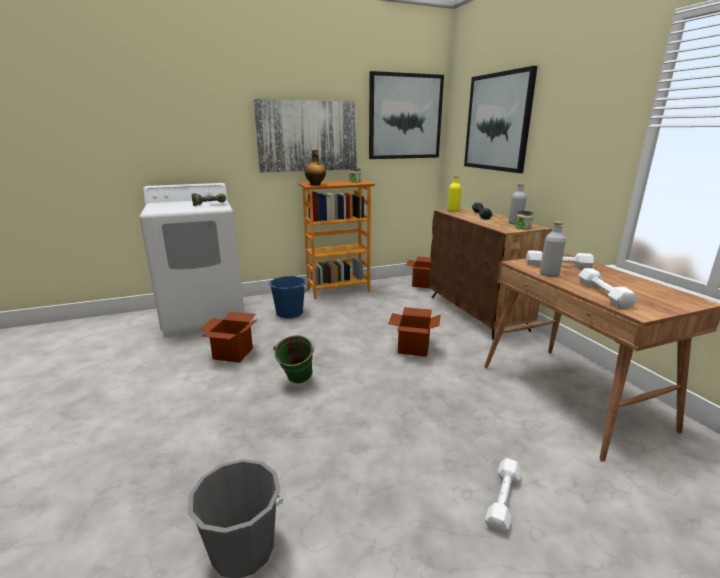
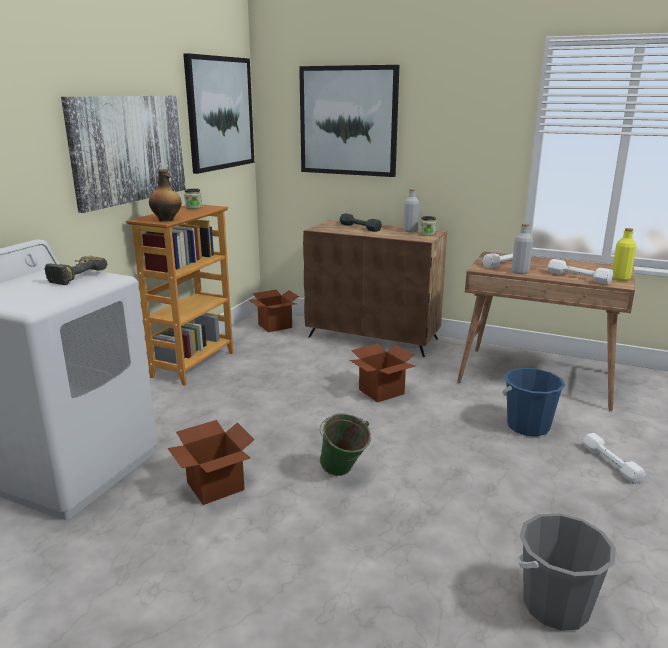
camera: 45 degrees left, 0 degrees up
blue bucket [269,276,308,318] -> blue bucket moved to [502,368,565,437]
yellow bottle [448,176,462,212] -> yellow bottle moved to [612,228,637,281]

